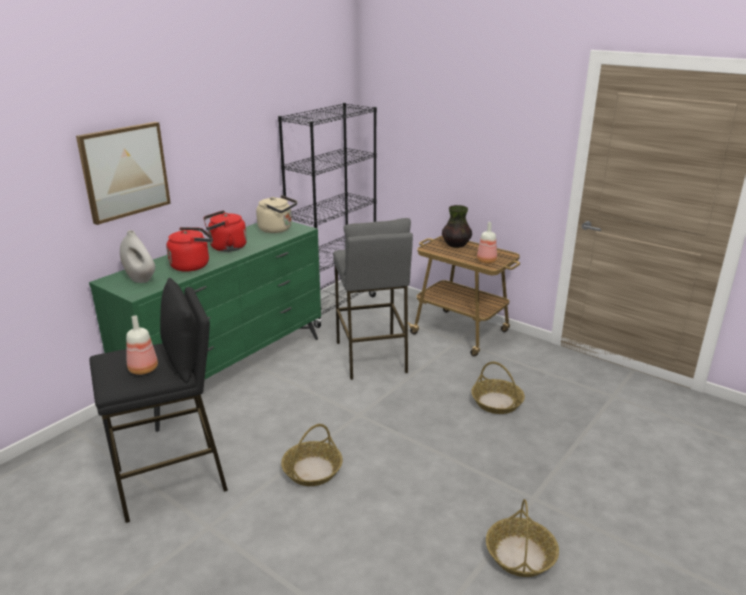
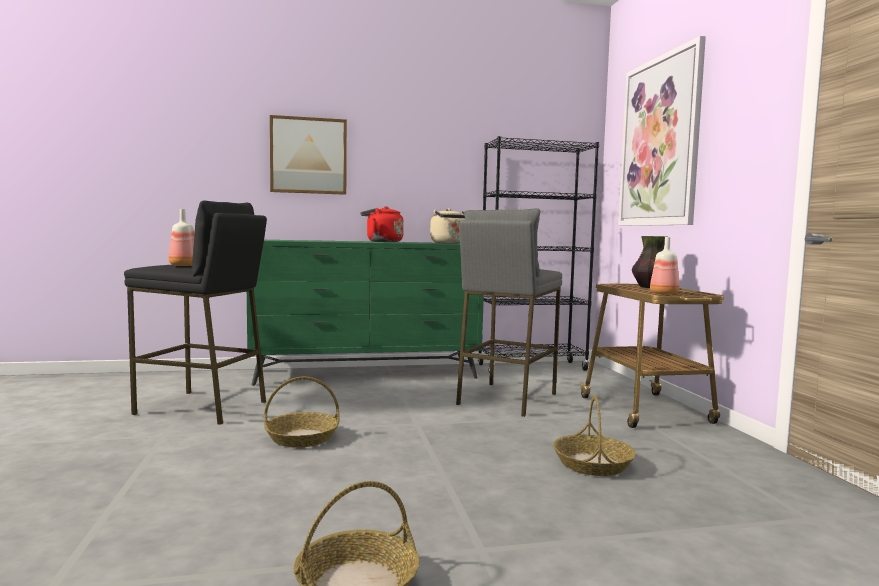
camera: 40 degrees right, 20 degrees down
white vase [120,230,155,283] -> none
red kettle [166,227,213,272] -> none
none -> picture [618,36,706,226]

